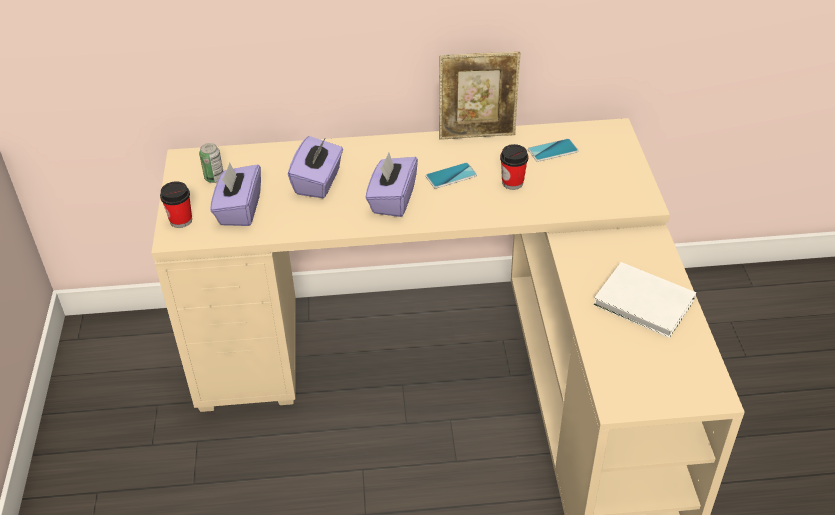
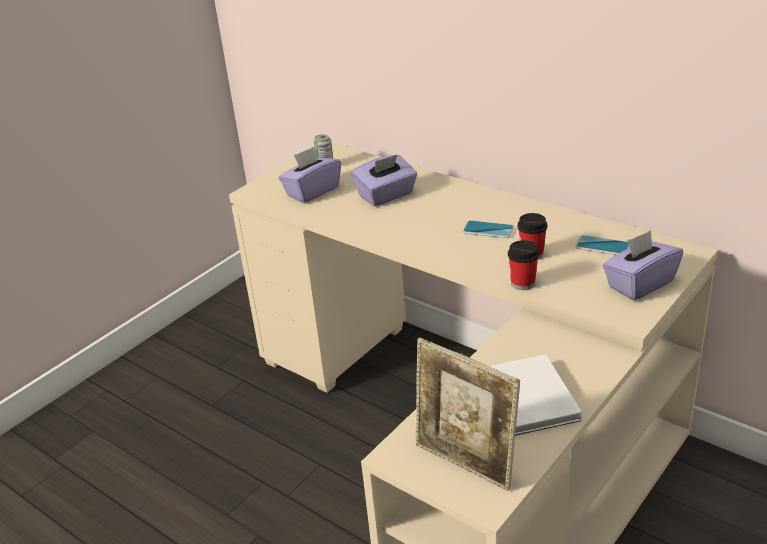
camera: 45 degrees right, 10 degrees down
cup [160,181,192,228] -> cup moved to [508,240,539,290]
purple tissue box [366,152,418,217] -> purple tissue box moved to [603,230,683,301]
picture frame [439,52,521,140] -> picture frame moved to [416,338,520,491]

